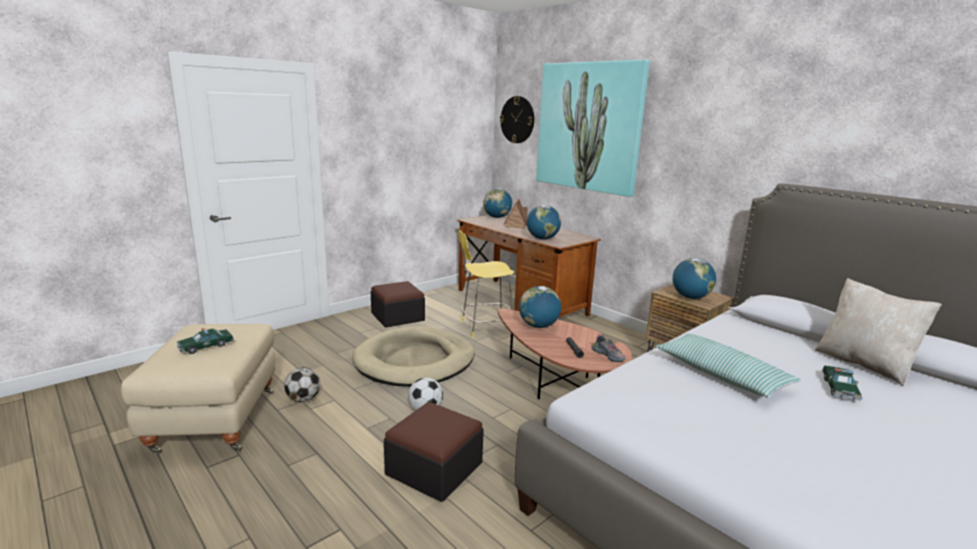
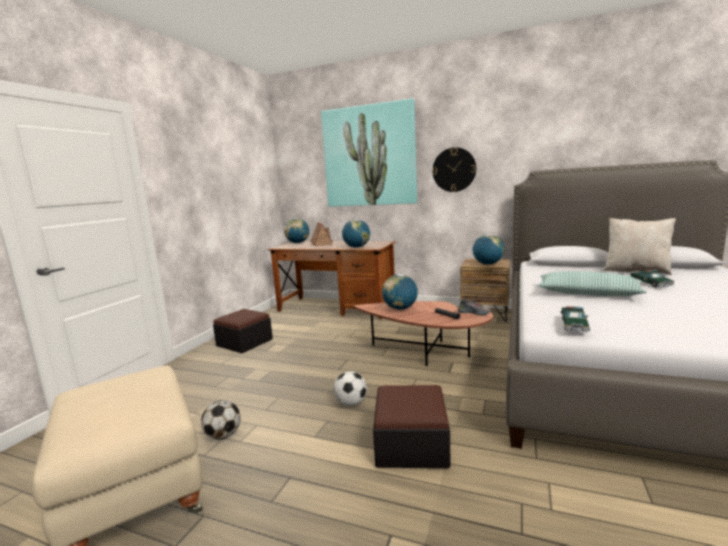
camera: 25 degrees left, 5 degrees down
toy car [177,328,234,354] -> toy car moved to [561,306,591,332]
beige dog bed [352,326,475,387] -> none
yellow stool [458,230,514,338] -> none
wall clock [500,96,534,143] -> wall clock moved to [432,147,476,192]

